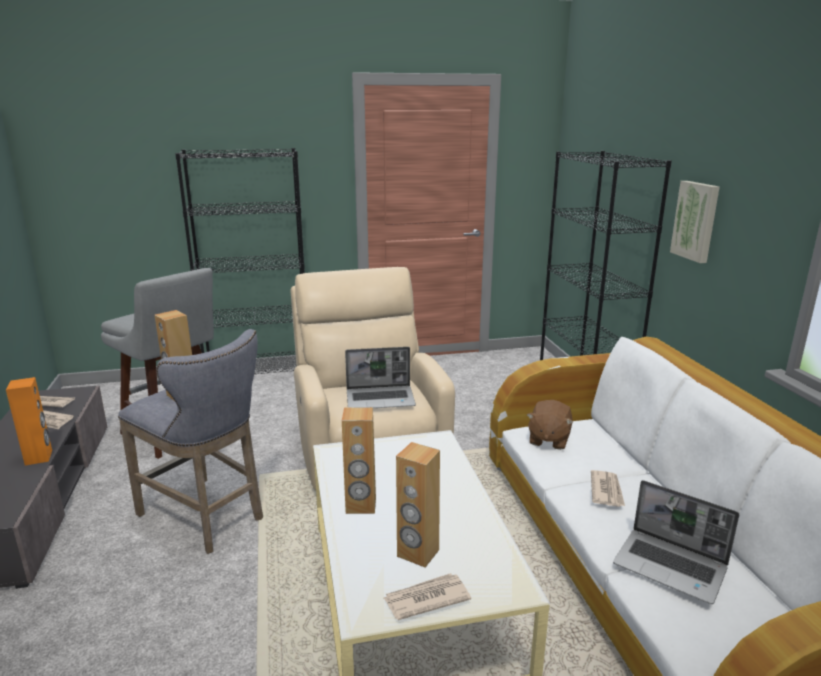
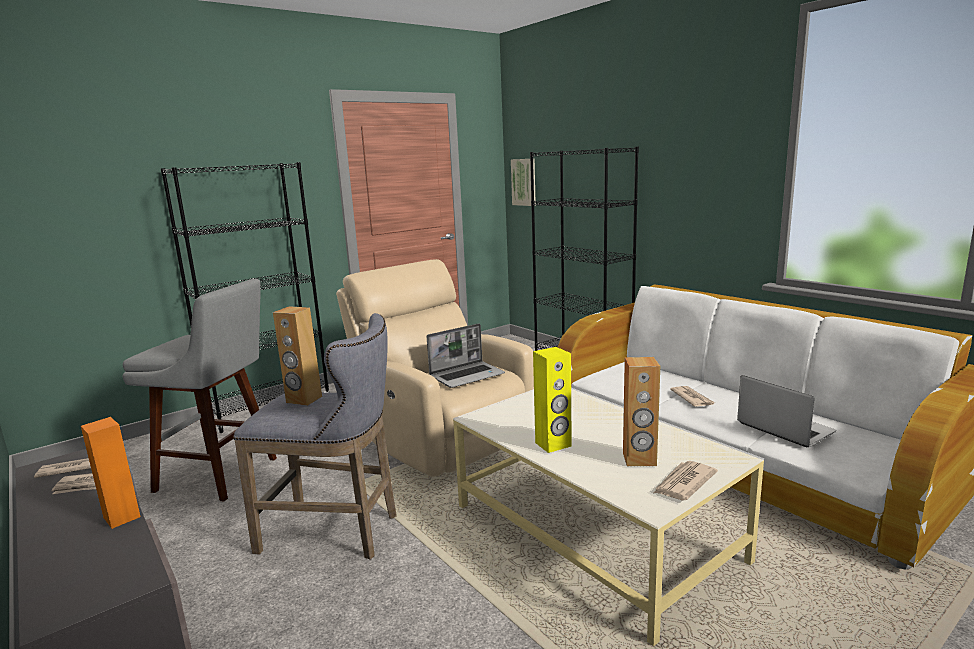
camera: 25 degrees left, 5 degrees down
brown speaker [342,407,376,514] -> yellow speaker [533,347,572,453]
brown plush toy [527,400,573,450] -> none
laptop [613,480,739,604] -> laptop turned 135 degrees counterclockwise [737,375,836,447]
picture [670,181,720,263] -> picture moved to [511,158,536,206]

